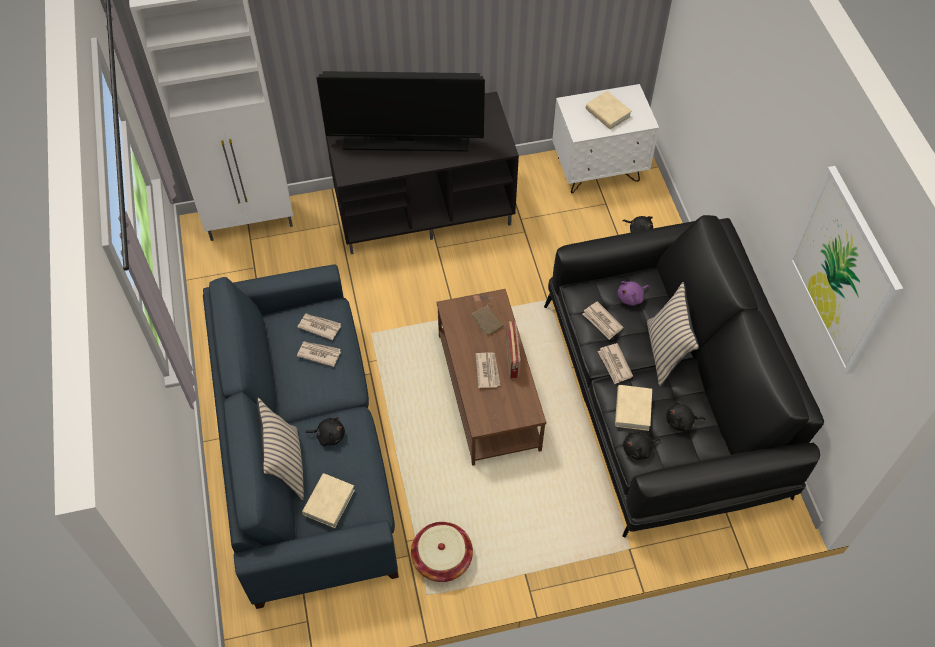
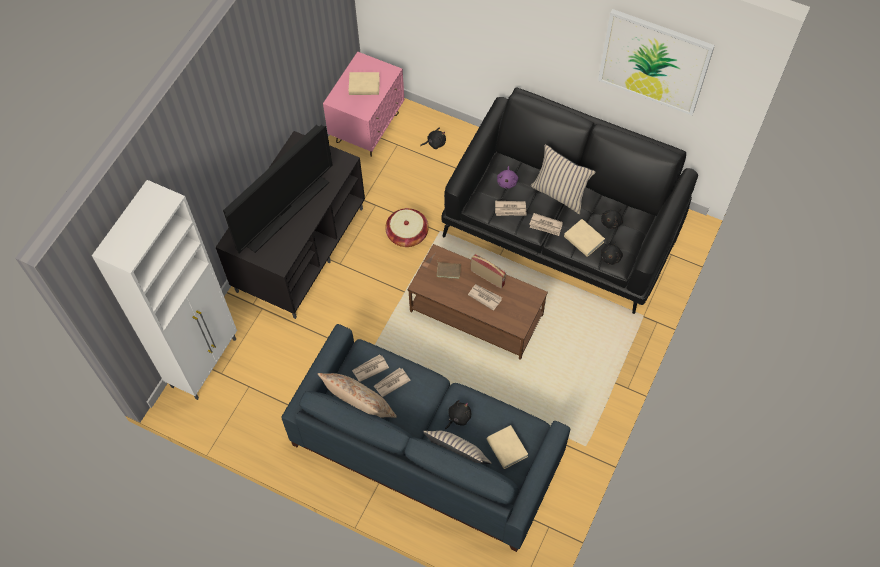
camera: 50 degrees left, 5 degrees up
basket [411,522,473,582] -> basket moved to [385,208,429,247]
white nightstand [552,84,659,193] -> pink nightstand [323,52,404,157]
none -> beige pillow [318,373,397,418]

